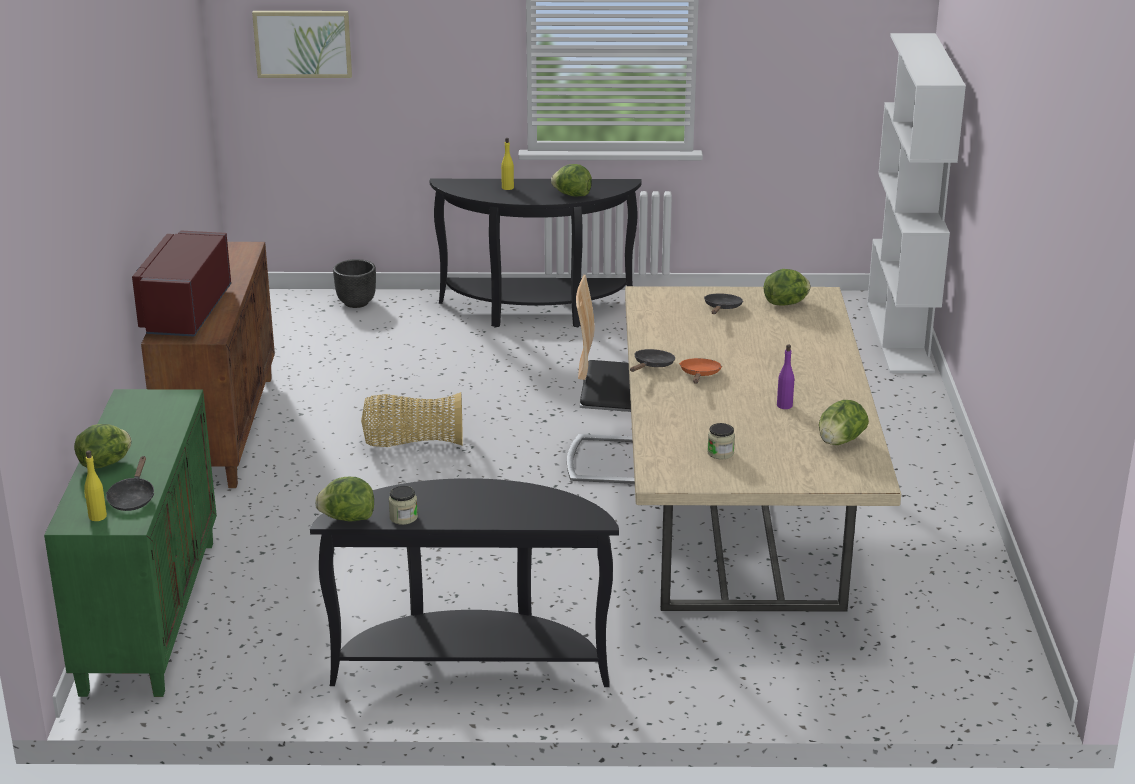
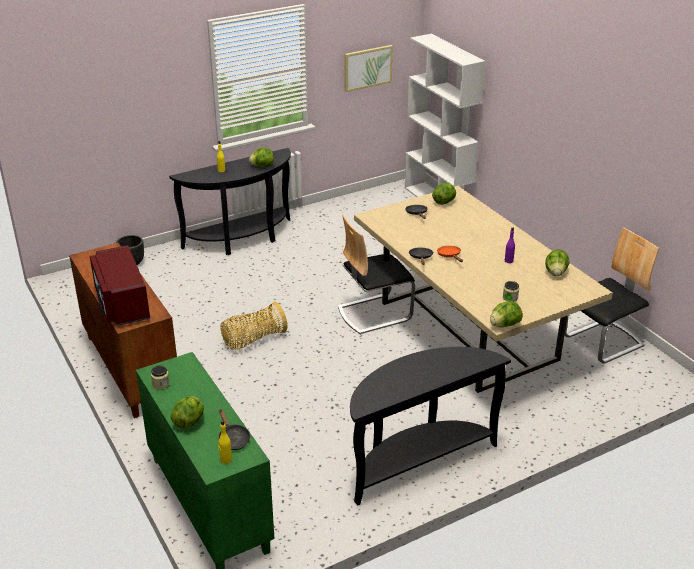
camera: 30 degrees left, 5 degrees up
picture [252,11,352,78] -> picture moved to [345,45,393,92]
lettuce [315,477,374,522] -> lettuce moved to [490,301,523,327]
jar [389,486,418,525] -> jar moved to [151,366,170,390]
none -> chair [564,227,659,364]

